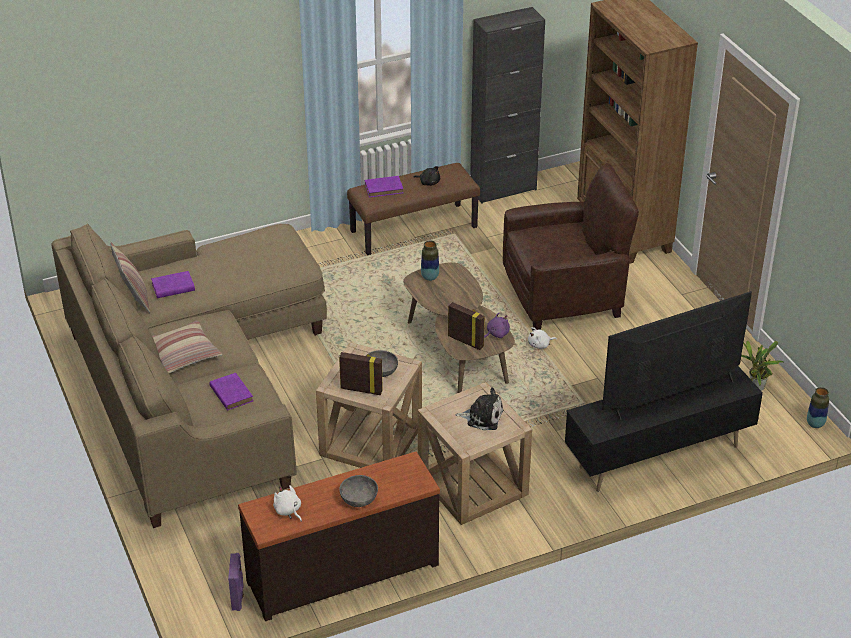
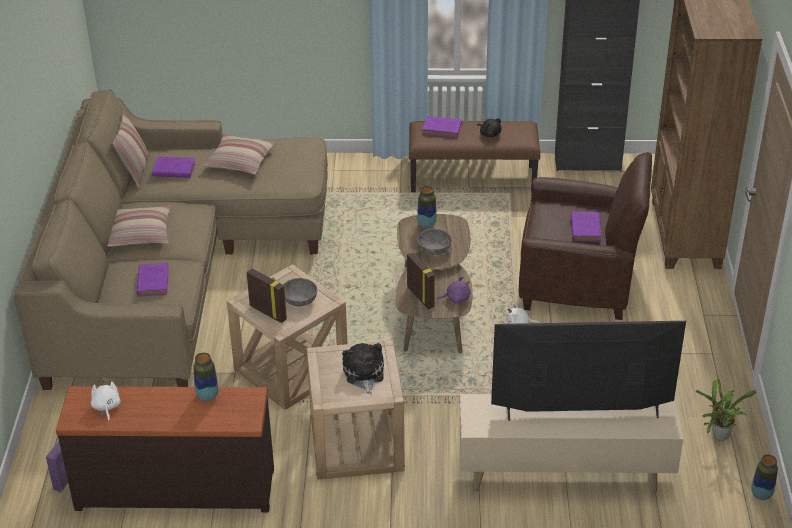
camera: 25 degrees right, 0 degrees up
grey bowl [339,475,378,507] -> grey bowl moved to [417,229,452,255]
plush toy [455,388,503,430] -> plush toy turned 135 degrees counterclockwise [342,343,384,394]
black tv stand [565,366,763,492] -> beige tv stand [460,394,683,492]
none -> vase [193,353,219,401]
none -> pillow [203,134,276,175]
none -> purple book [571,211,601,242]

